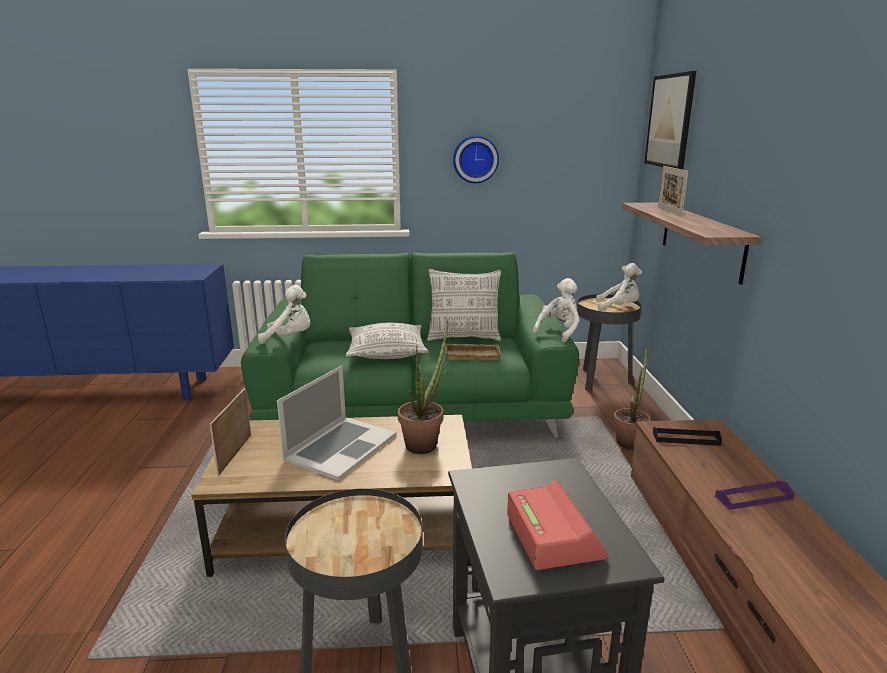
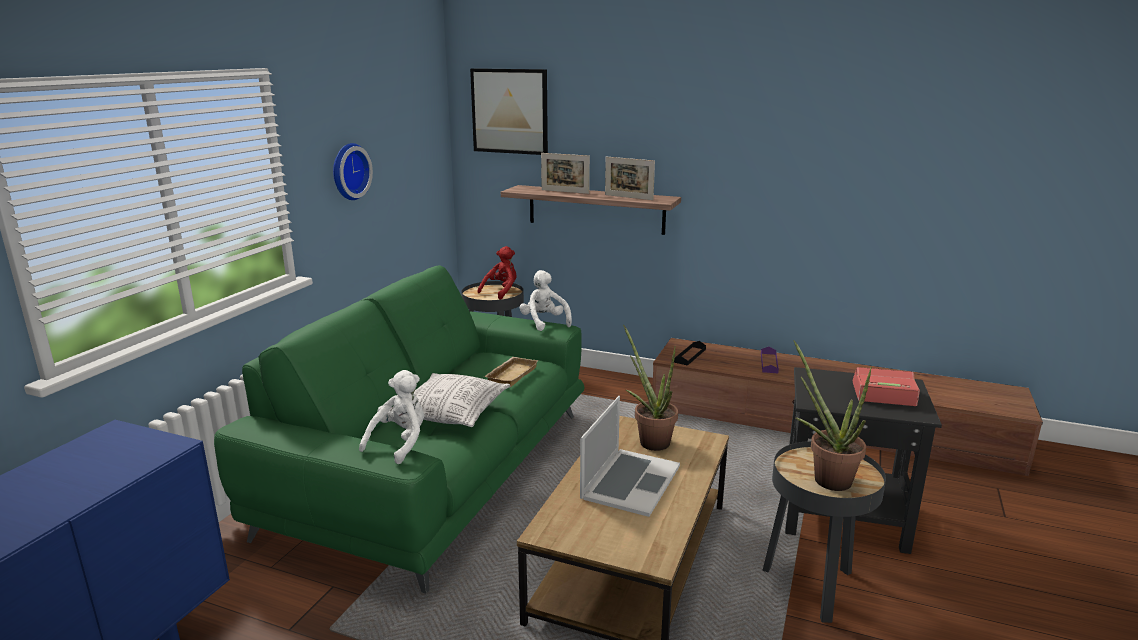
camera: 65 degrees left, 0 degrees up
picture frame [210,388,251,476] -> picture frame moved to [605,157,655,200]
laptop [277,365,396,480] -> laptop turned 60 degrees clockwise [580,396,680,517]
pillow [427,269,501,341] -> none
white plush toy [596,263,642,311] -> red plush toy [477,246,517,300]
potted plant [614,346,650,449] -> potted plant moved to [794,340,872,491]

